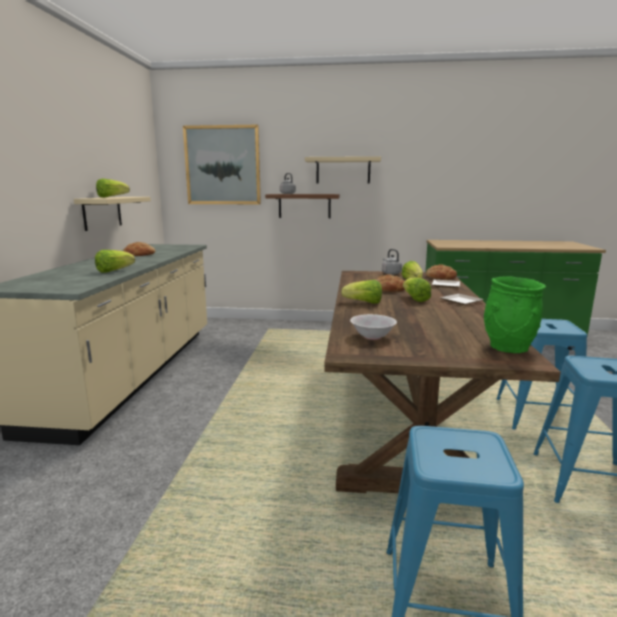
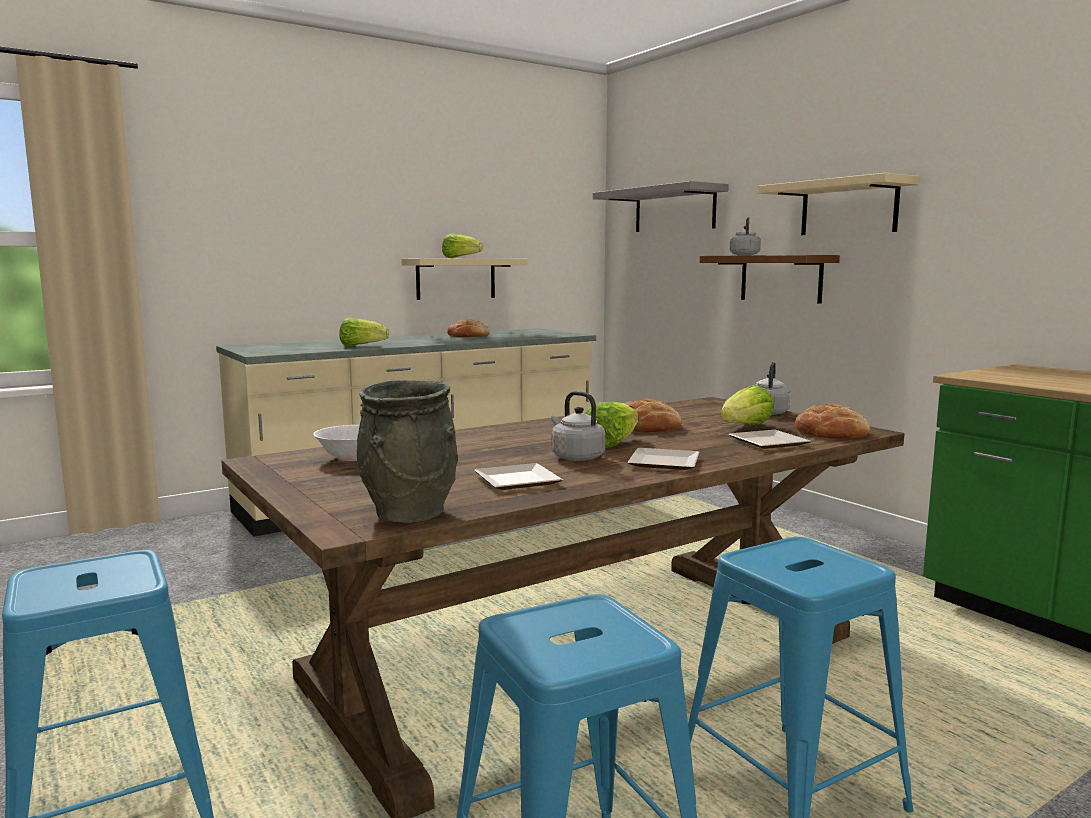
camera: 50 degrees right, 5 degrees down
picture [183,125,261,204] -> grey shelf [593,181,729,232]
lettuce [341,280,382,304] -> none
green vase [484,276,546,353] -> grey vase [357,380,458,523]
none -> plate [474,463,563,490]
none -> grey kettle [551,391,605,461]

